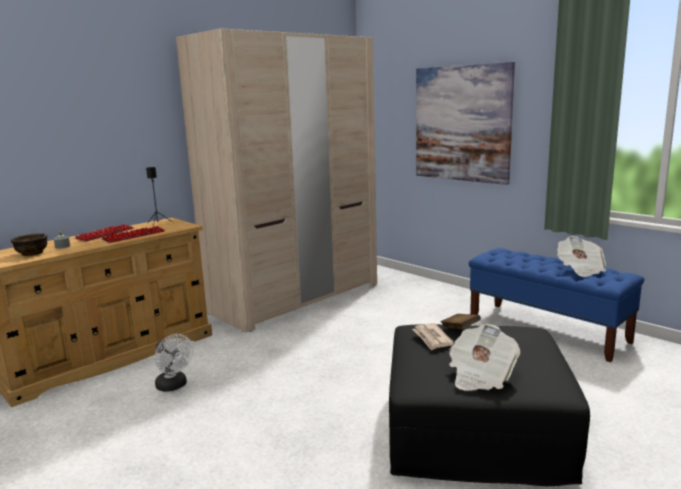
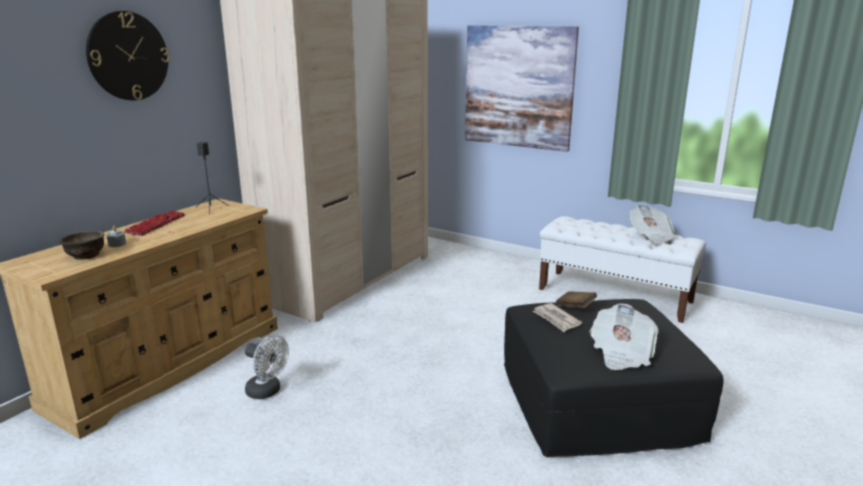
camera: 15 degrees left, 5 degrees up
keyboard [102,226,165,243] -> none
blue bench [469,248,644,362] -> white bench [539,216,706,323]
none -> wall clock [86,11,169,100]

